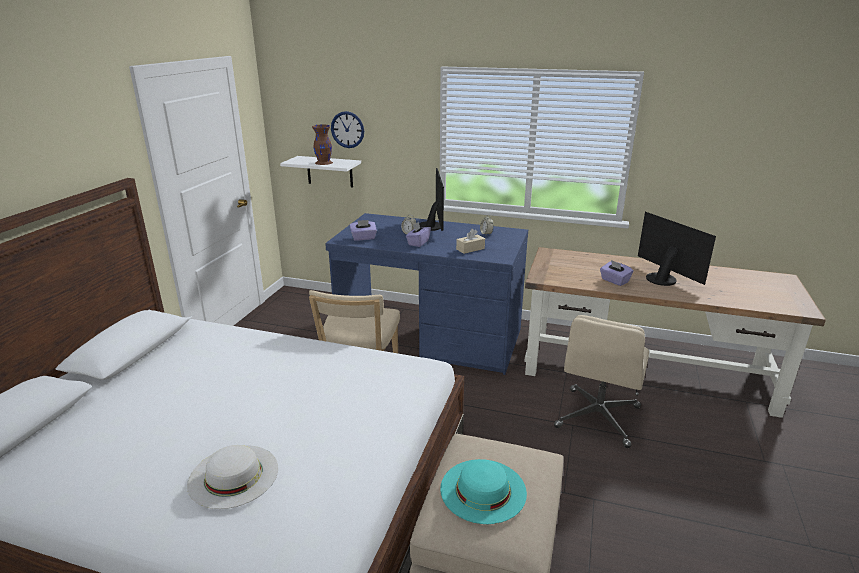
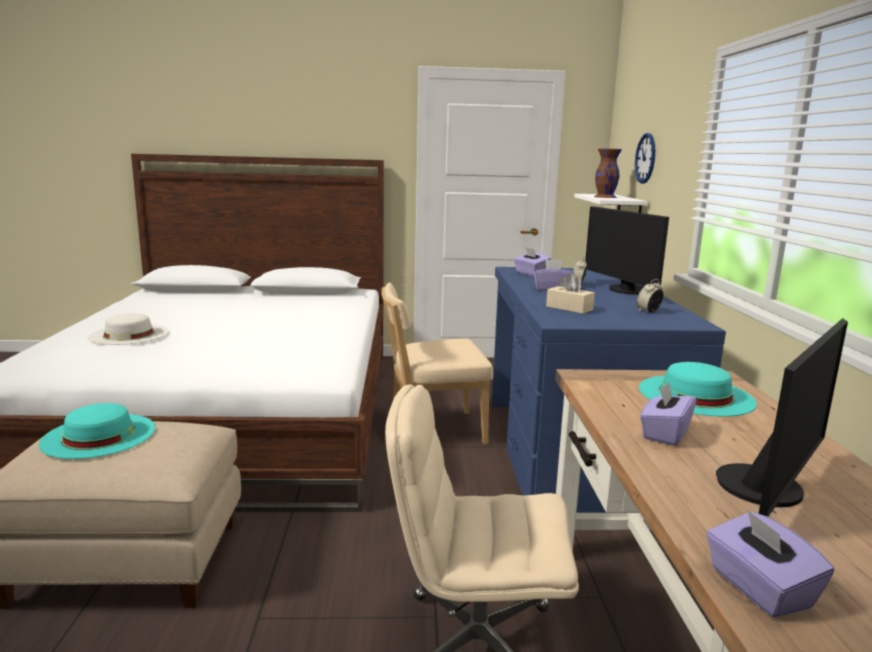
camera: 70 degrees right, 10 degrees down
monitor [419,168,444,231] -> monitor turned 90 degrees clockwise [585,206,669,295]
none -> turquoise hat [639,362,757,417]
none -> purple tissue box [706,509,834,618]

